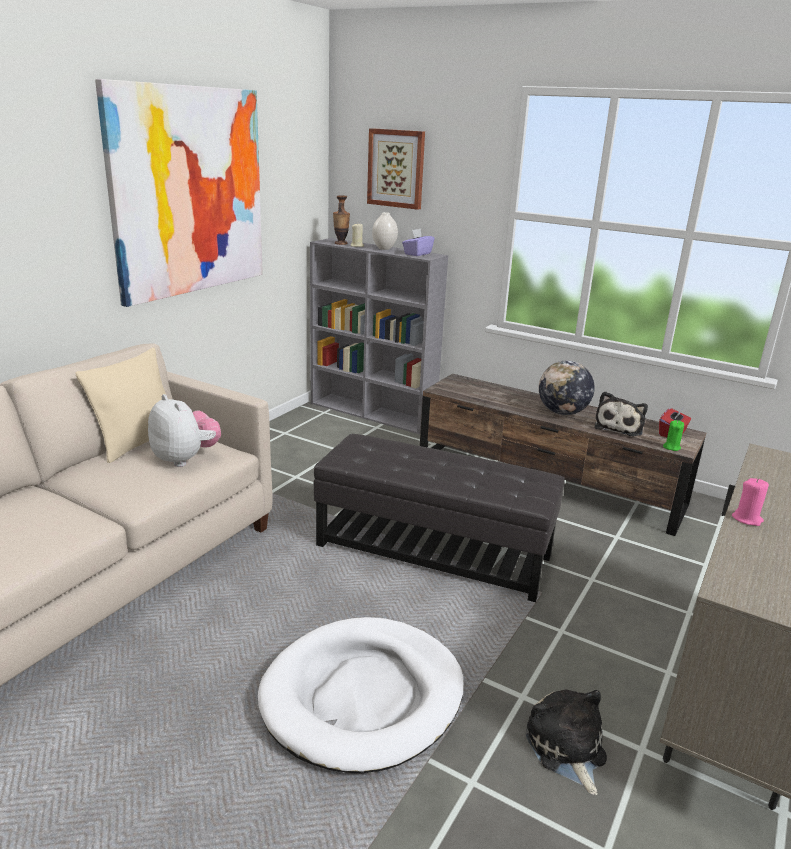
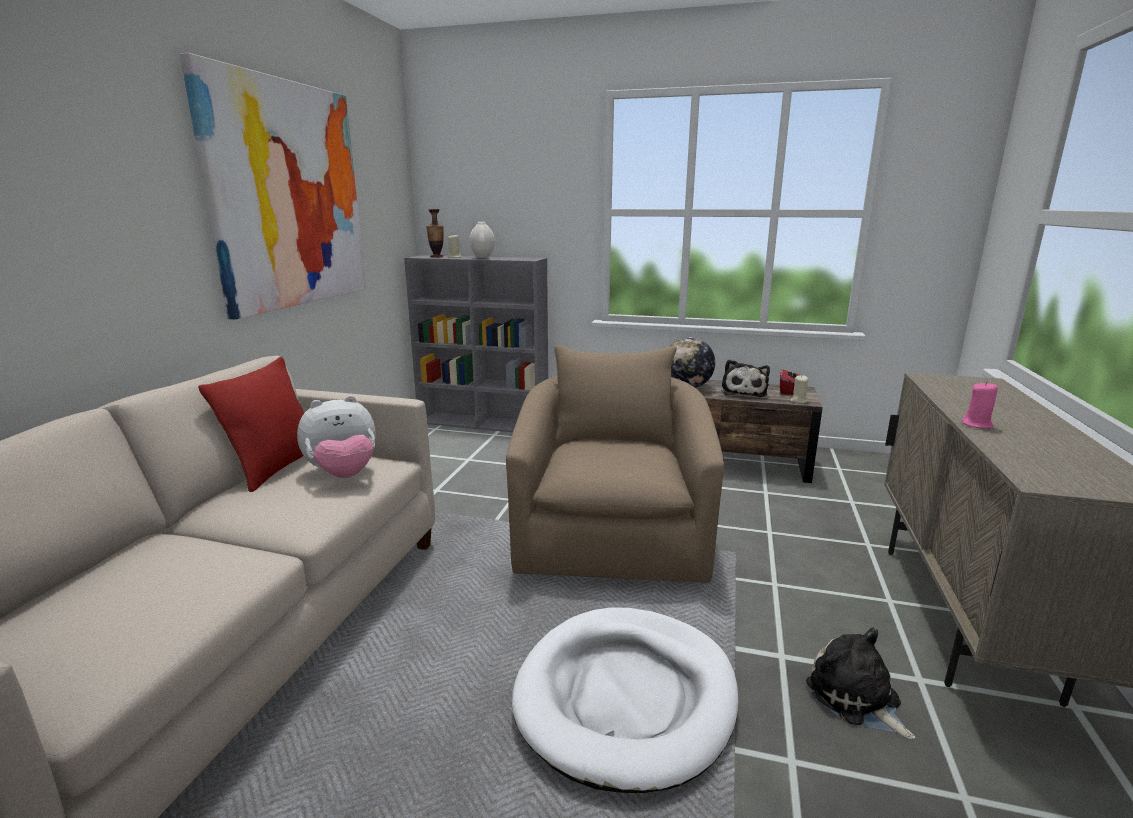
camera: 15 degrees left, 5 degrees down
beige pillow [75,348,166,463] -> red pillow [198,357,304,492]
plush toy [148,394,221,467] -> plush toy turned 120 degrees clockwise [297,395,376,478]
black ottoman [314,434,565,602] -> beige armchair [506,345,724,583]
picture [367,128,425,210] -> none
purple tissue box [402,229,435,256] -> none
green candle [663,420,684,451] -> beige candle [790,375,808,403]

